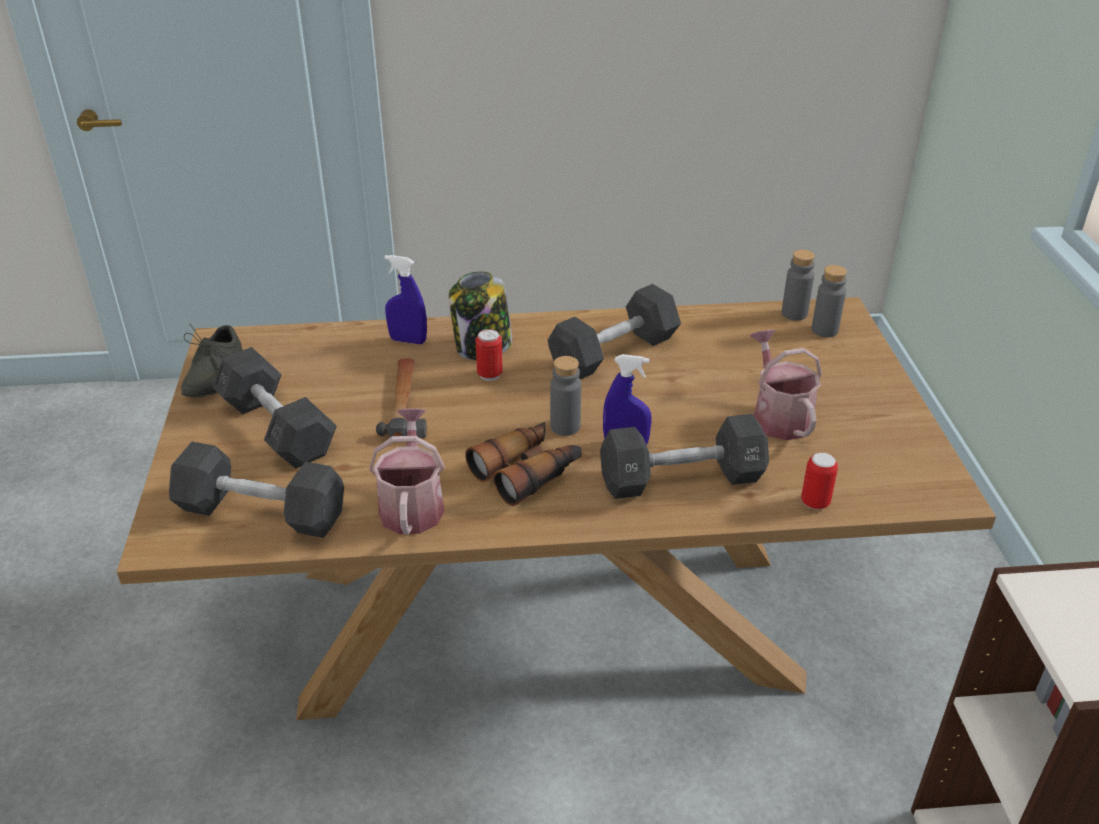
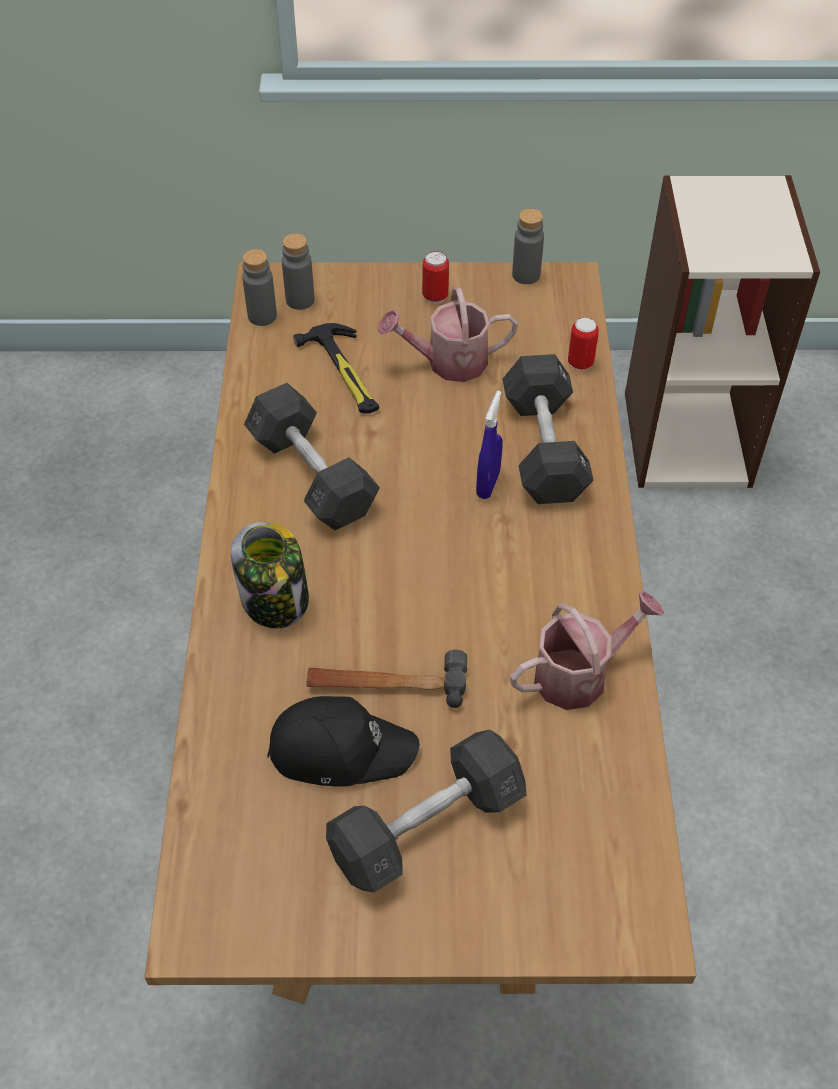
camera: 85 degrees left, 15 degrees up
grey dumbbell [169,442,344,538] -> none
grey shoe [181,324,243,397] -> none
watering can [369,408,445,535] -> watering can turned 150 degrees clockwise [510,591,665,710]
blue spray bottle [385,255,427,344] -> none
binoculars [465,422,582,506] -> none
can [475,329,503,381] -> can moved to [422,251,449,304]
grey bottle [550,356,581,436] -> grey bottle moved to [512,209,544,284]
none -> black cap [267,696,420,787]
none -> hammer [293,323,379,414]

